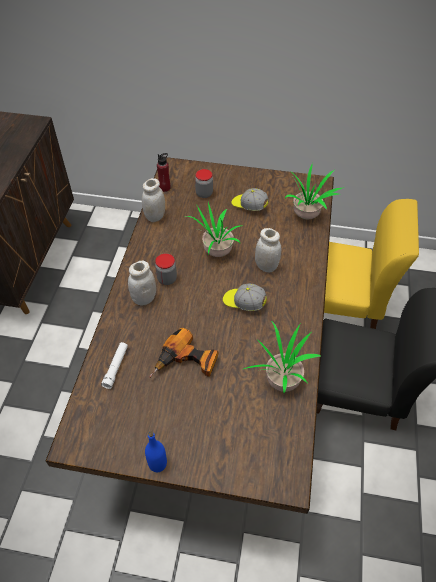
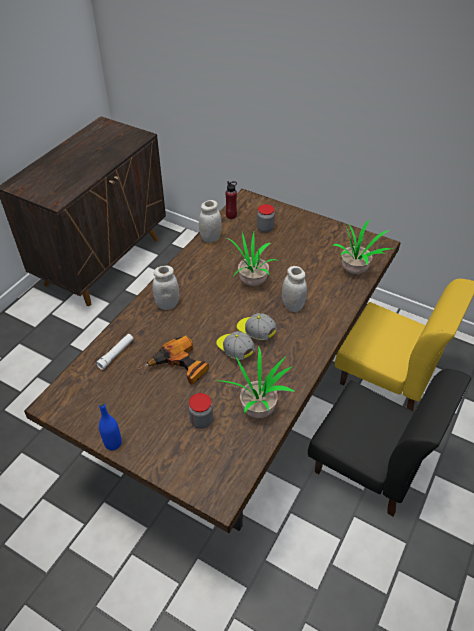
camera: 20 degrees right, 5 degrees down
jar [155,253,177,285] -> jar moved to [189,393,213,429]
cap [231,188,269,211] -> cap moved to [216,331,255,360]

